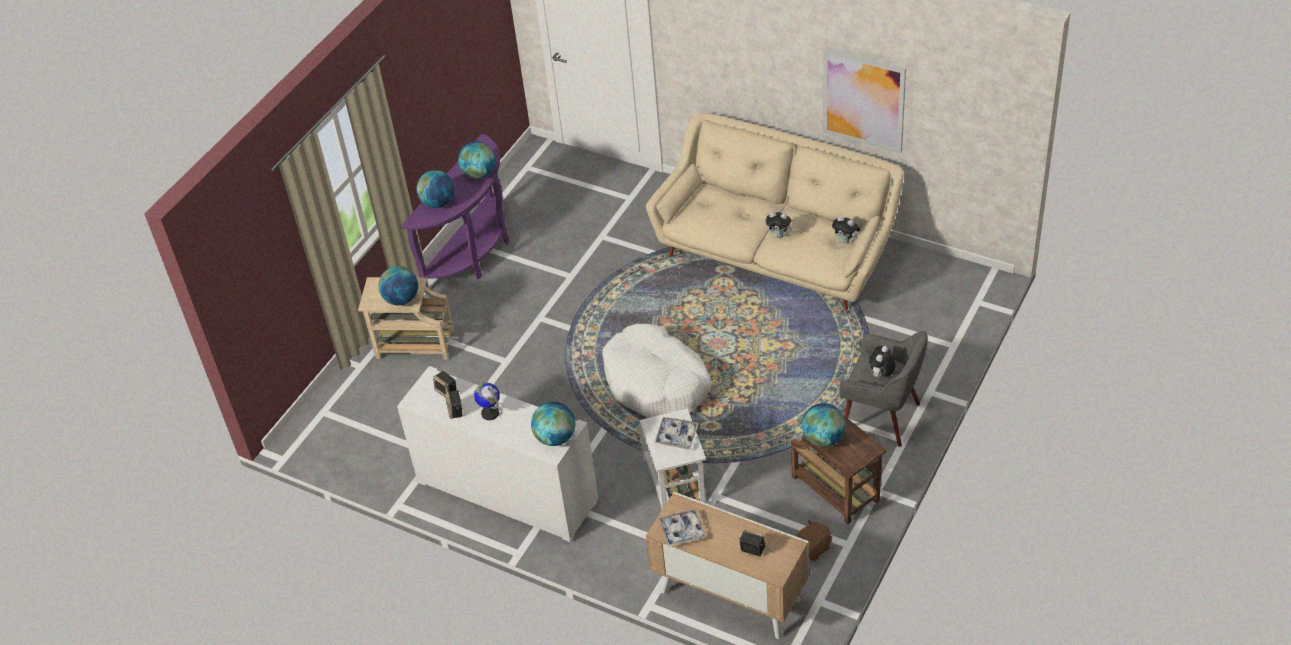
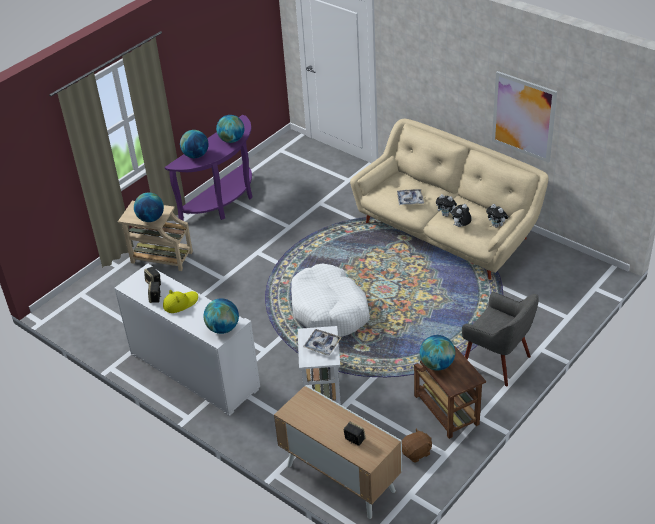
camera: 10 degrees right, 5 degrees down
globe [474,383,500,420] -> yellow hat [163,290,198,313]
tray [659,509,706,547] -> tray moved to [397,189,424,205]
plush toy [869,346,896,377] -> plush toy moved to [452,204,472,227]

